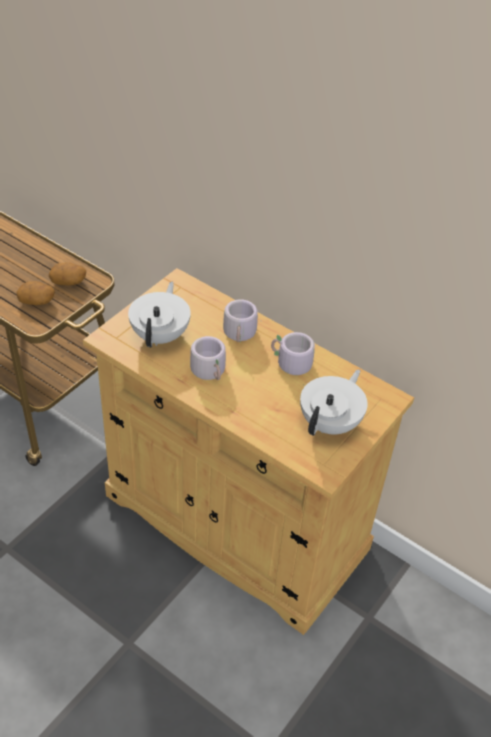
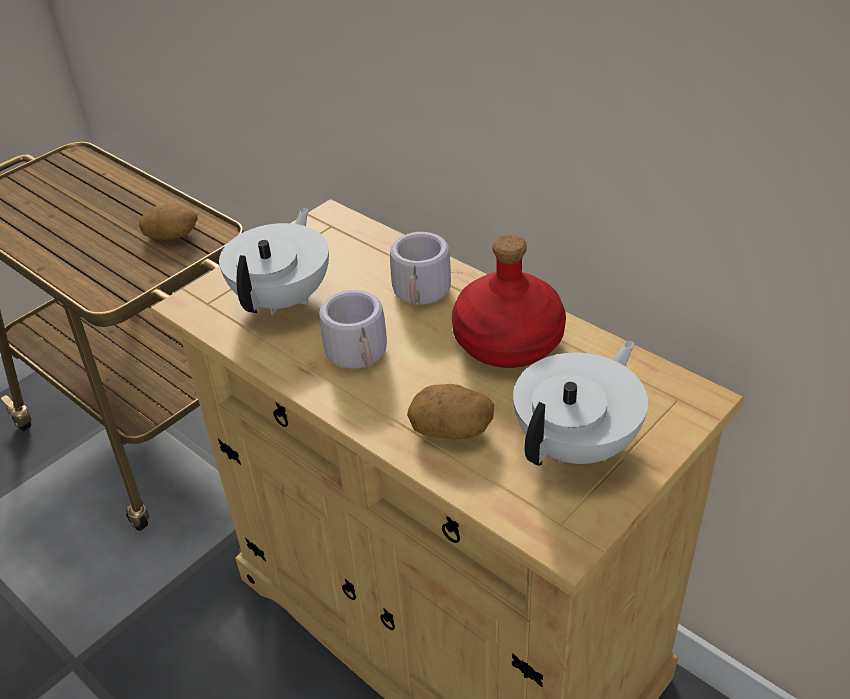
camera: 10 degrees right, 5 degrees down
potato [16,281,55,305] -> potato moved to [407,384,494,440]
grey mug [271,332,315,384] -> red bottle [452,235,566,368]

